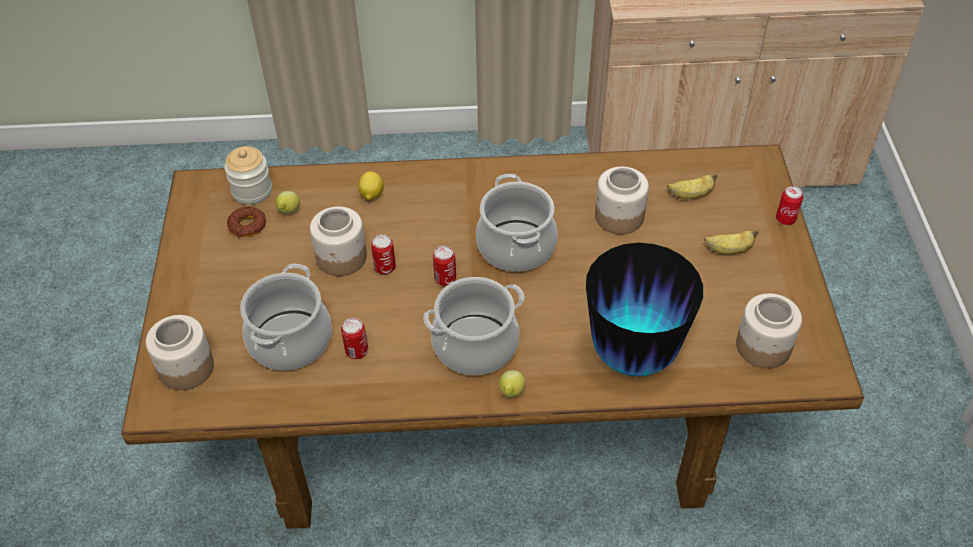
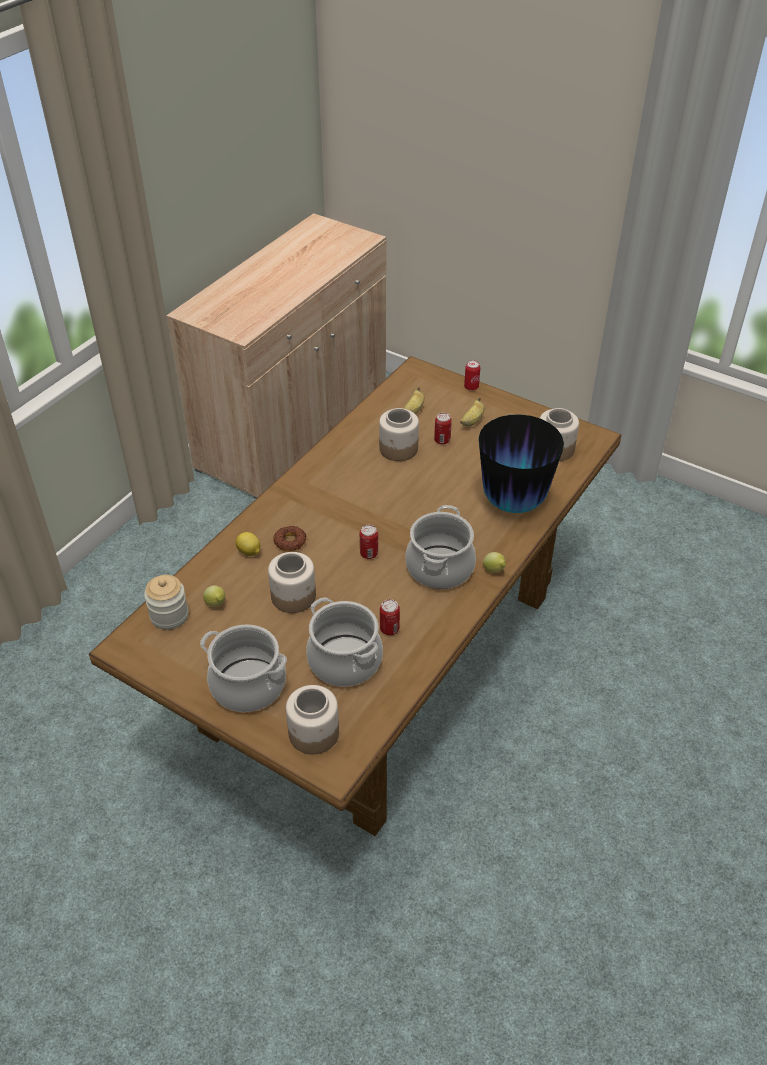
camera: 55 degrees left, 5 degrees down
donut [227,207,266,237] -> donut moved to [273,526,306,551]
can [371,234,396,274] -> can moved to [434,413,452,445]
cooking pot [476,174,558,272] -> cooking pot moved to [200,624,287,712]

